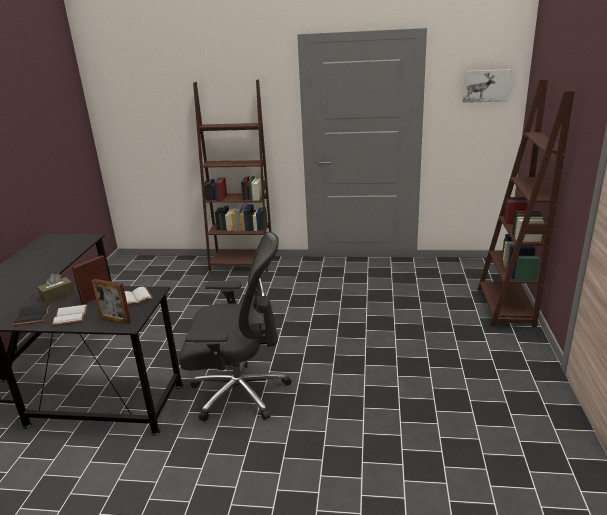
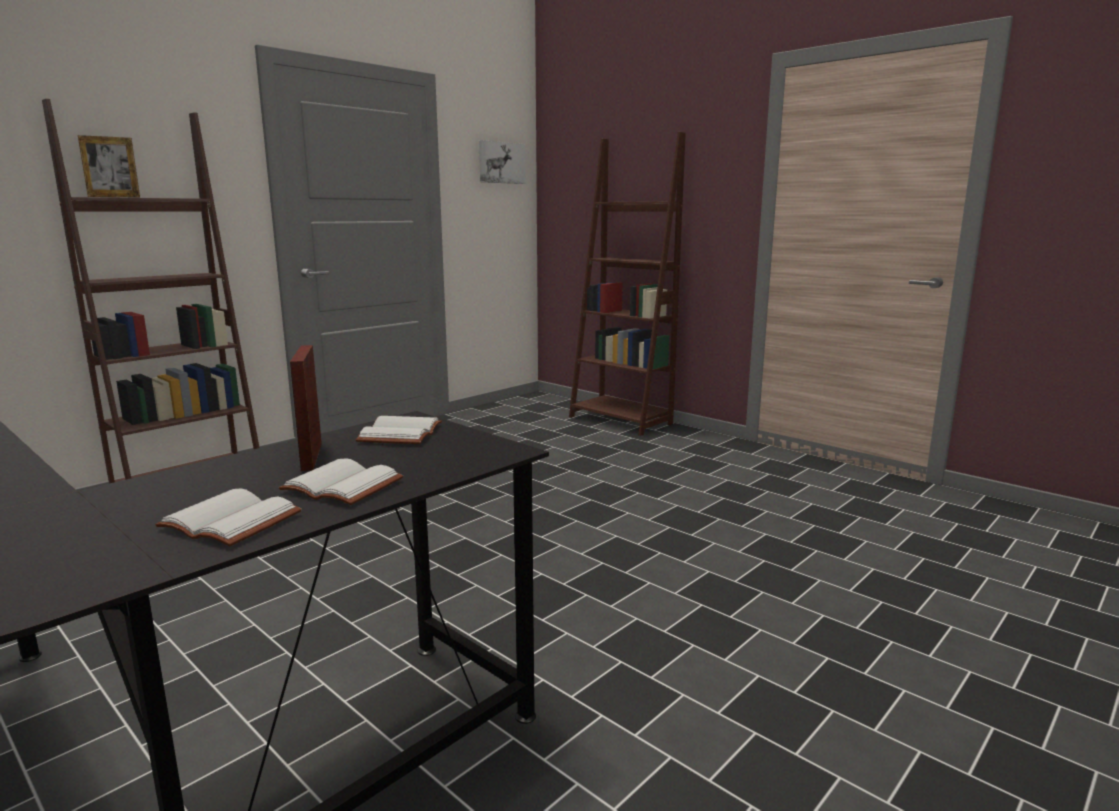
camera: 55 degrees left, 10 degrees down
black book [13,305,51,326] -> white book [155,488,302,546]
brown tissue box [37,273,75,303] -> none
picture frame [91,279,131,325] -> picture frame moved to [78,135,140,197]
office chair [179,232,292,422] -> none

